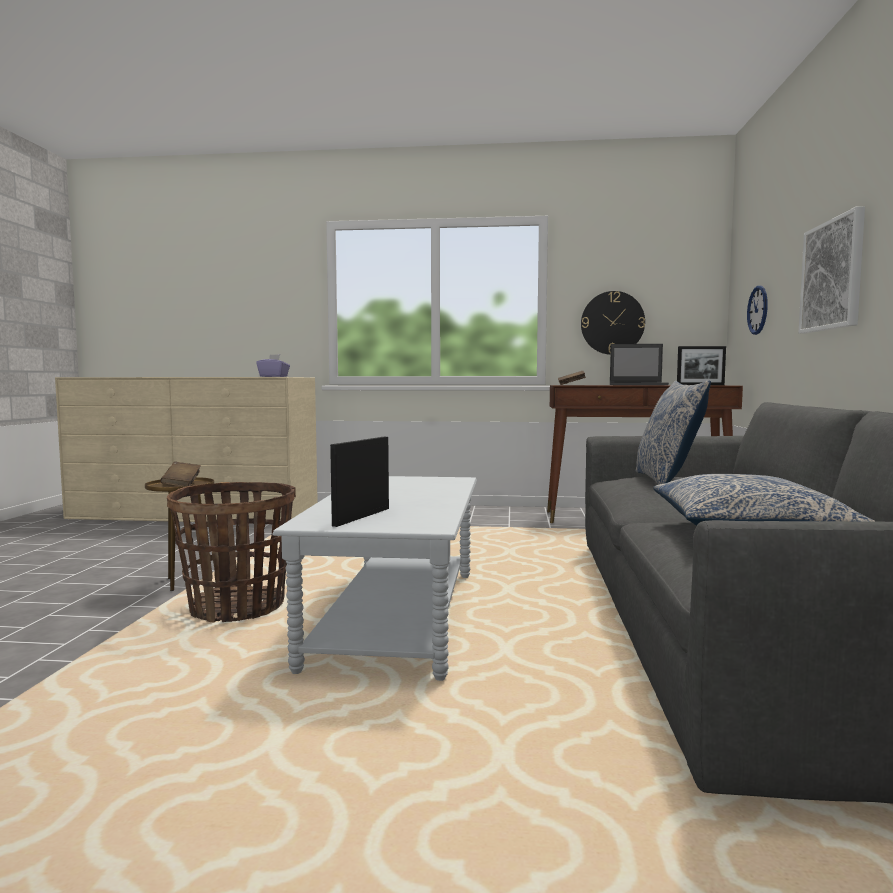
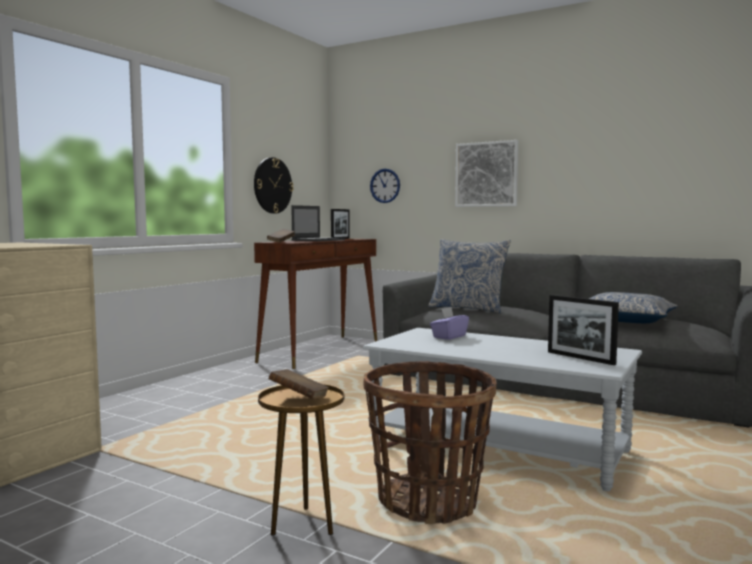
camera: 65 degrees left, 0 degrees up
purple tissue box [256,354,290,377] -> purple tissue box moved to [430,307,469,340]

